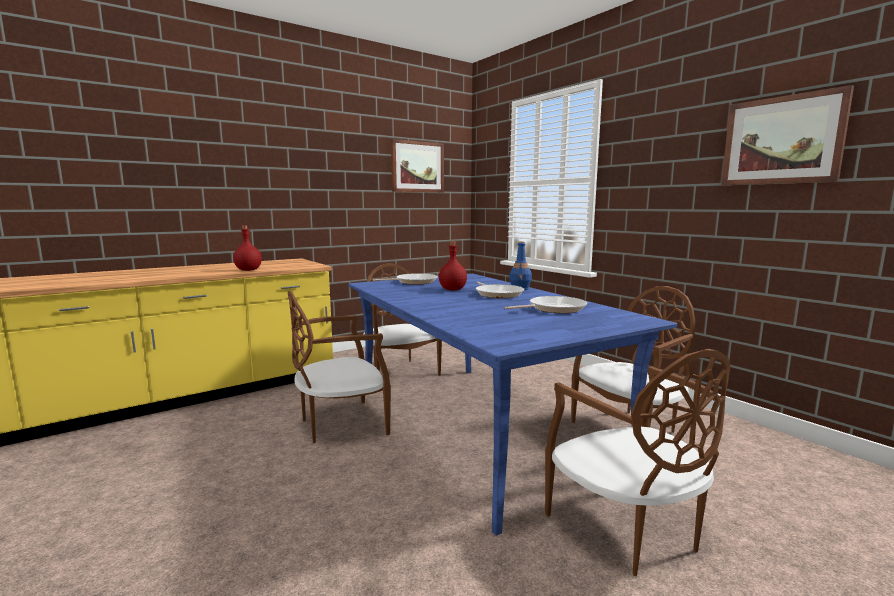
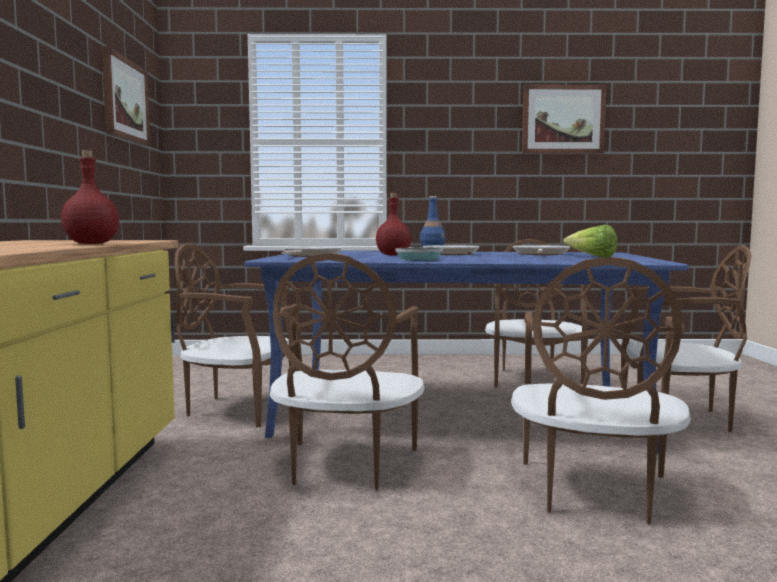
camera: 55 degrees left, 5 degrees down
none -> frying pan [395,246,443,261]
none -> brown chair [511,257,691,525]
none -> lettuce [563,225,617,258]

